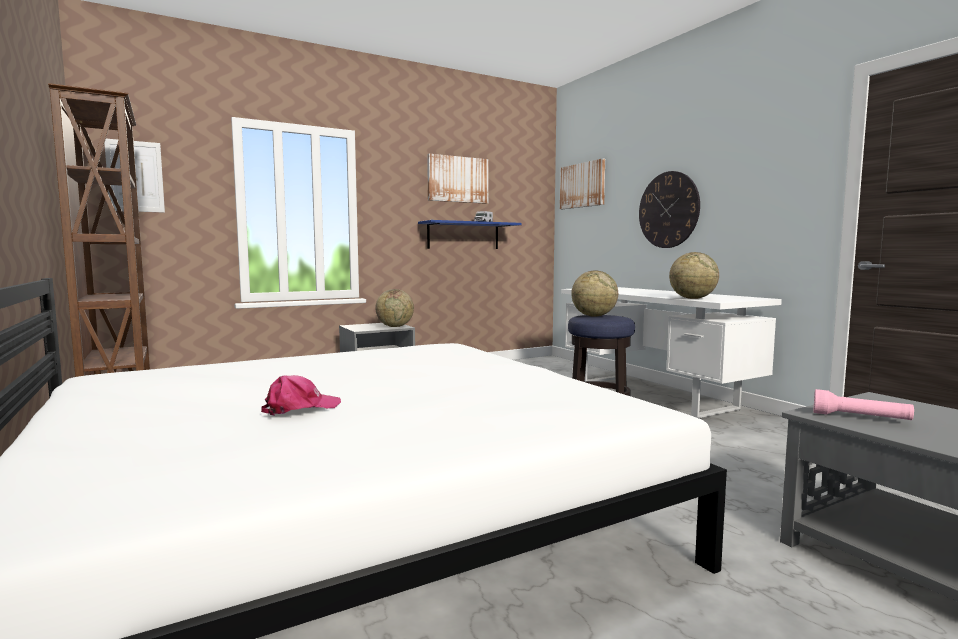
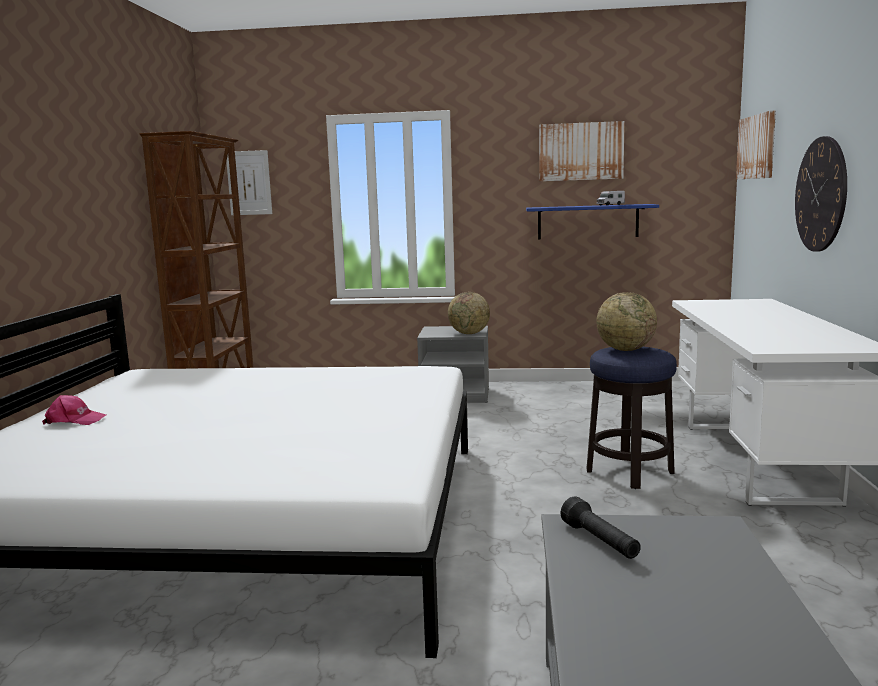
camera: 35 degrees right, 5 degrees up
pink cap [261,375,341,416] -> pink cap moved to [42,395,106,425]
globe [669,252,719,299] -> none
pink flashlight [814,389,914,420] -> black flashlight [561,496,641,559]

